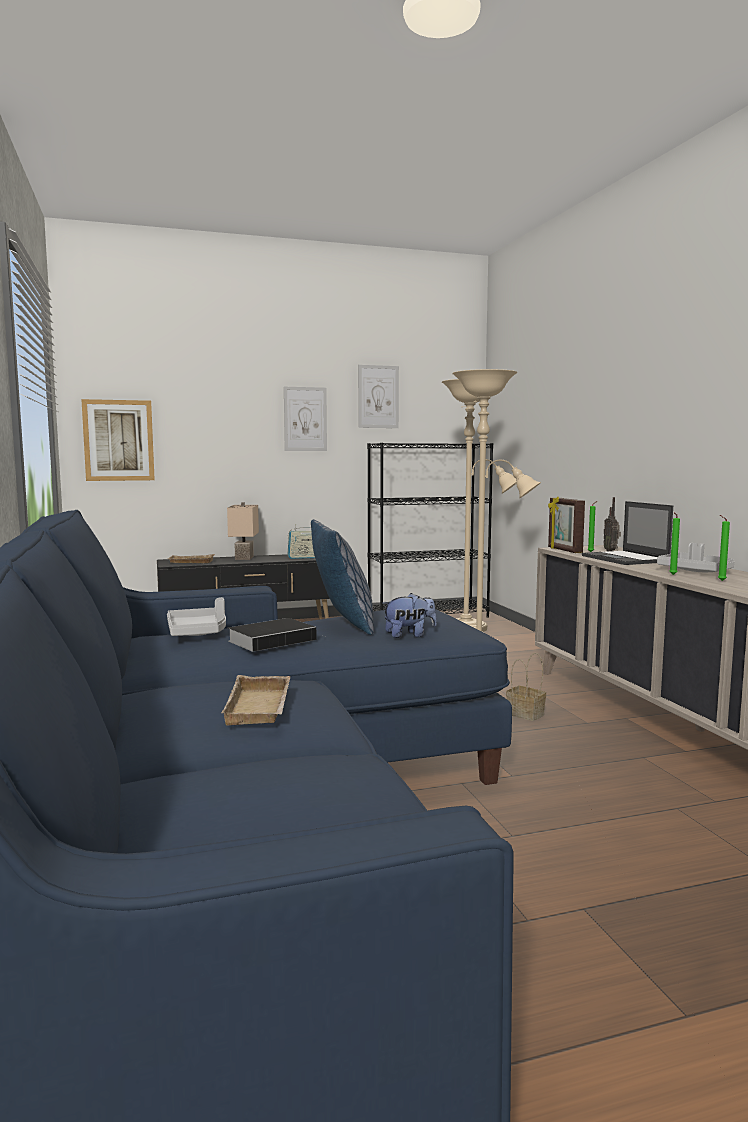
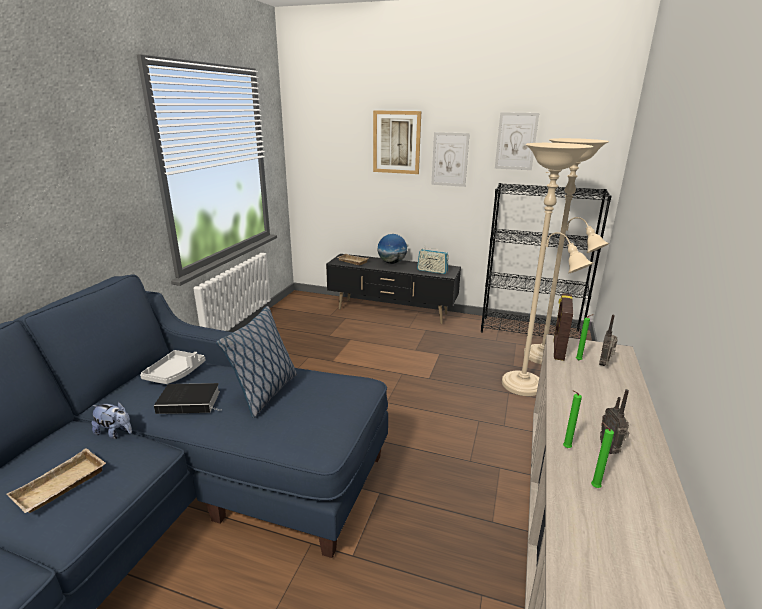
camera: 35 degrees right, 15 degrees up
picture [81,399,155,481] -> picture moved to [373,110,421,174]
beige table lamp [227,502,259,560] -> globe [377,234,407,264]
plush toy [383,593,437,638] -> plush toy moved to [91,402,132,439]
basket [506,653,546,721] -> none
laptop [582,501,673,565] -> none
grey tray [657,543,734,572] -> radio [600,389,629,454]

